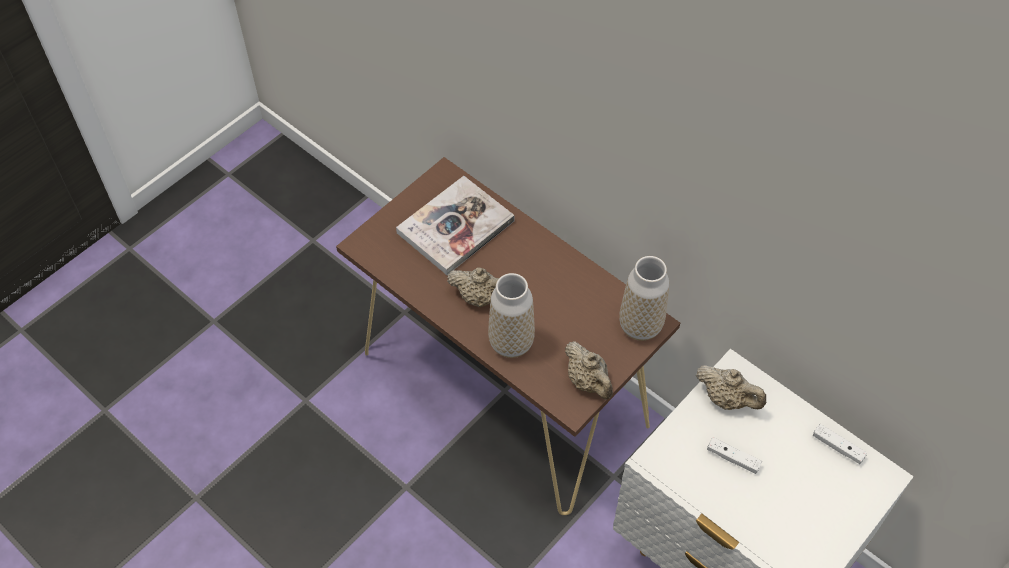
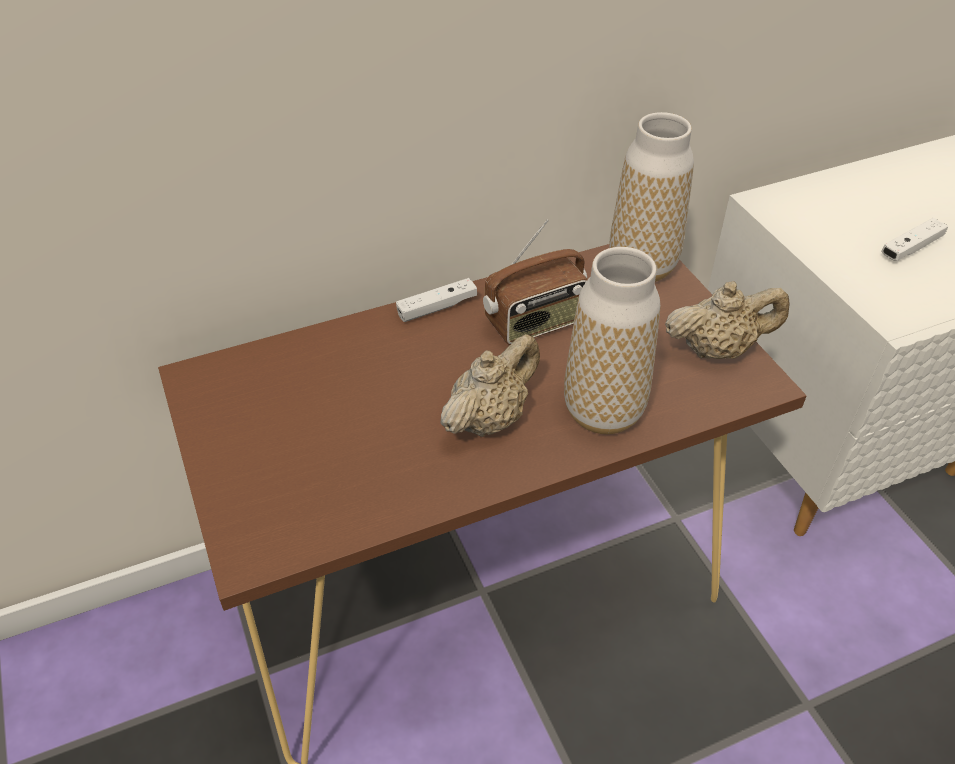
camera: 65 degrees left, 10 degrees down
book [396,176,514,275] -> none
beige teapot [696,365,766,410] -> none
white game controller [813,424,867,464] -> white game controller moved to [396,278,477,322]
none -> radio [483,219,588,345]

